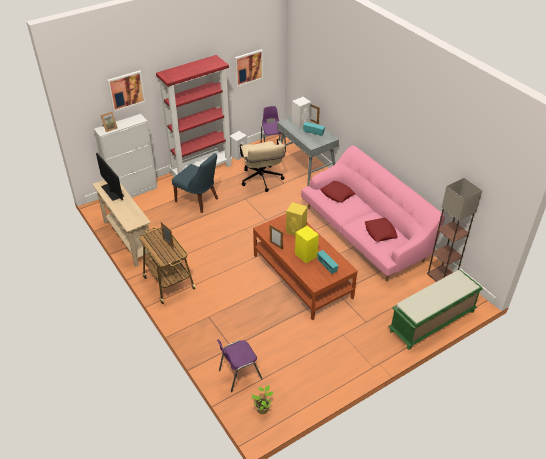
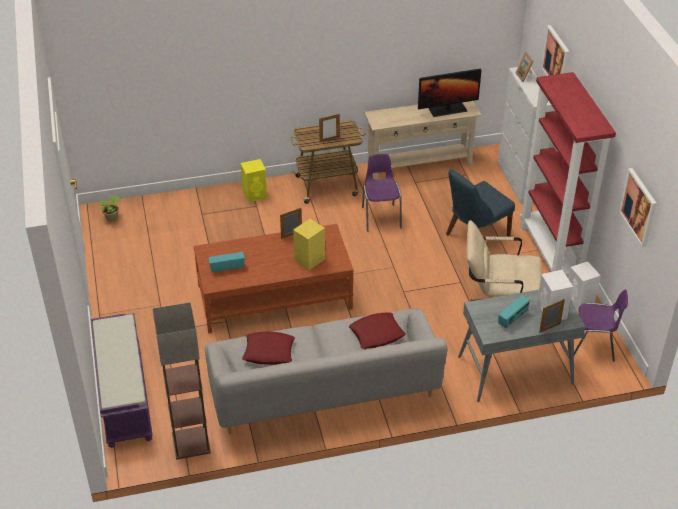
camera: 110 degrees right, 0 degrees up
purple chair [217,340,262,392] -> purple chair moved to [362,154,402,232]
yellow speaker [295,226,319,263] -> yellow speaker moved to [241,159,267,202]
pink sofa [301,146,445,282] -> grey sofa [205,308,448,435]
green bench [389,270,483,350] -> purple bench [91,313,152,448]

